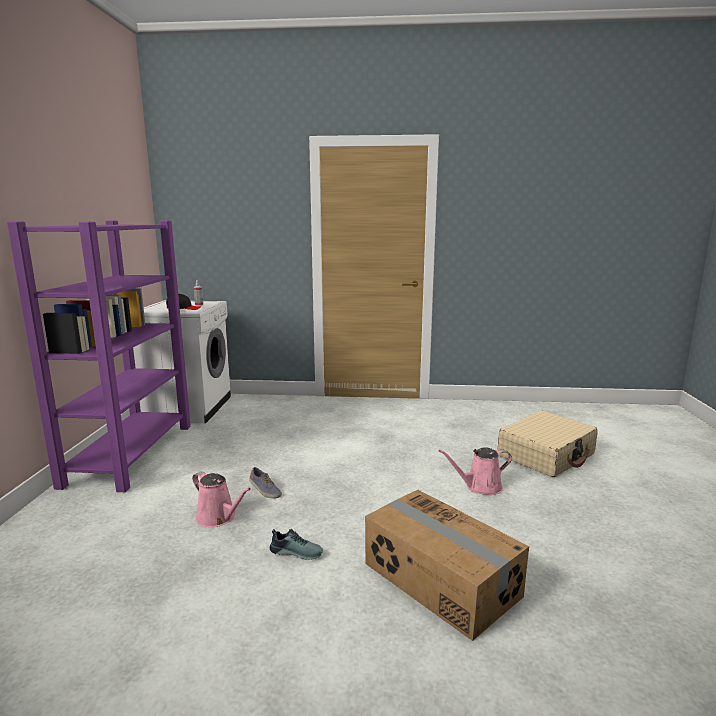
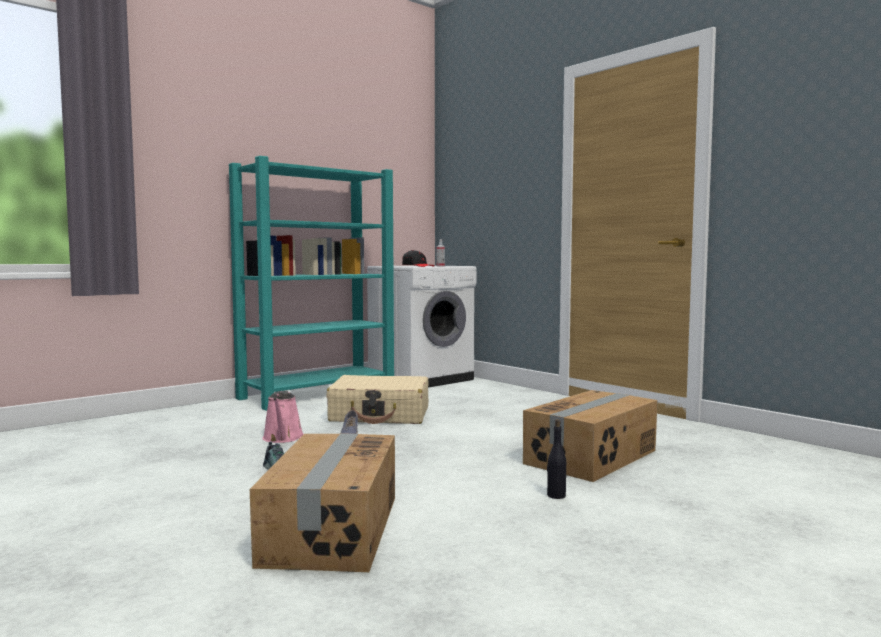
camera: 45 degrees right, 10 degrees down
purple bookcase [7,221,191,492] -> turquoise bookcase [229,156,394,411]
pink watering can [438,447,512,495] -> black bottle [547,419,566,499]
beige suitcase [498,411,597,477] -> beige suitcase moved to [326,375,428,424]
none -> cardboard box [523,390,657,482]

